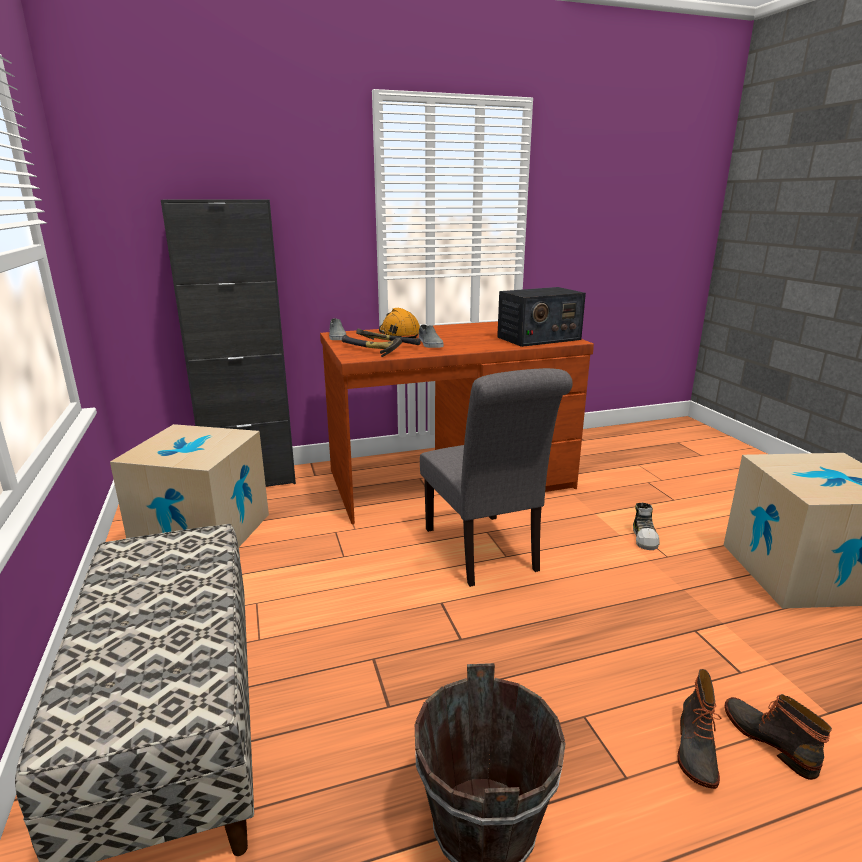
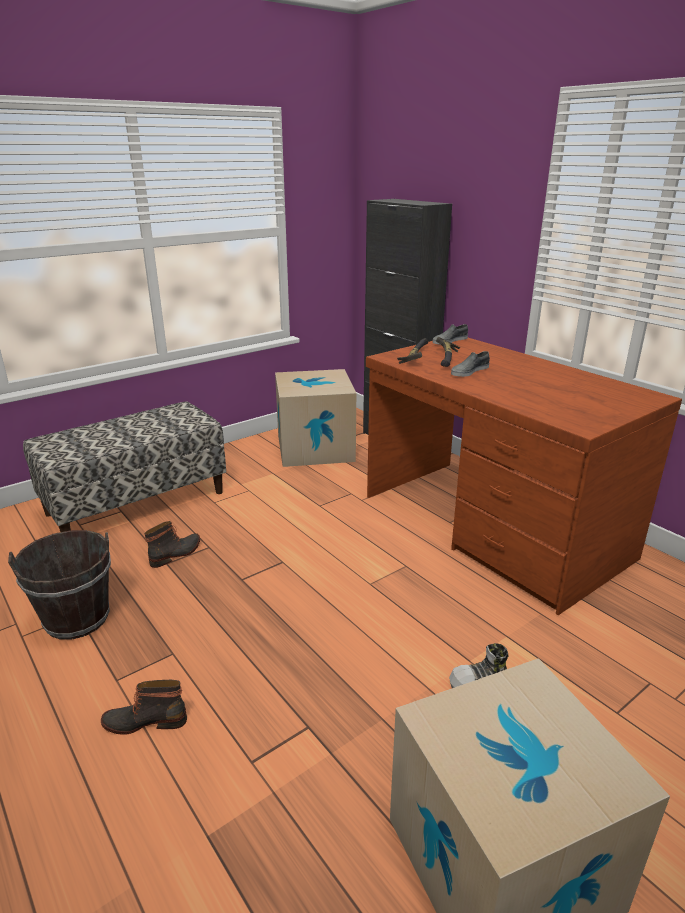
camera: 70 degrees right, 5 degrees up
orange hard hat [379,308,420,338] -> none
grey chair [420,368,573,587] -> none
radio [497,287,586,347] -> none
boot [724,694,832,780] -> boot moved to [144,521,200,568]

